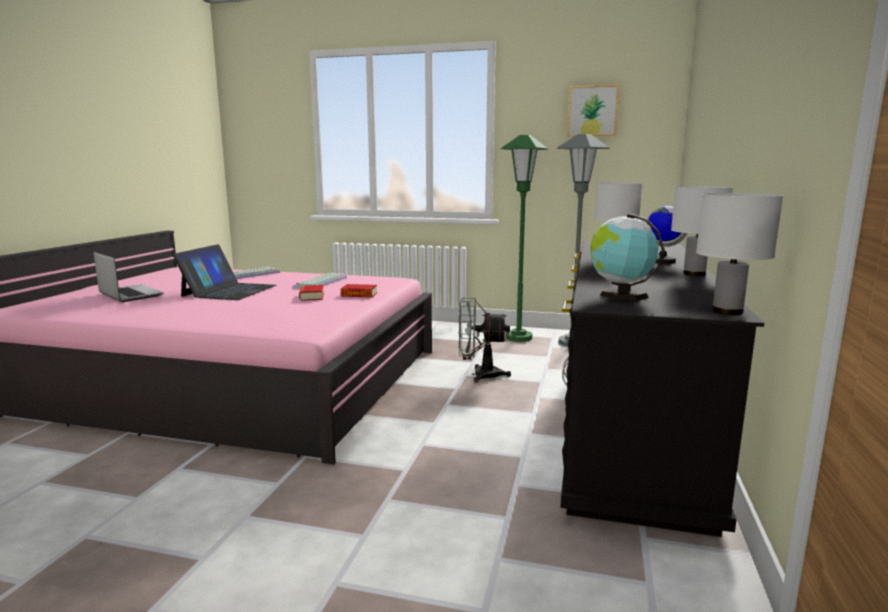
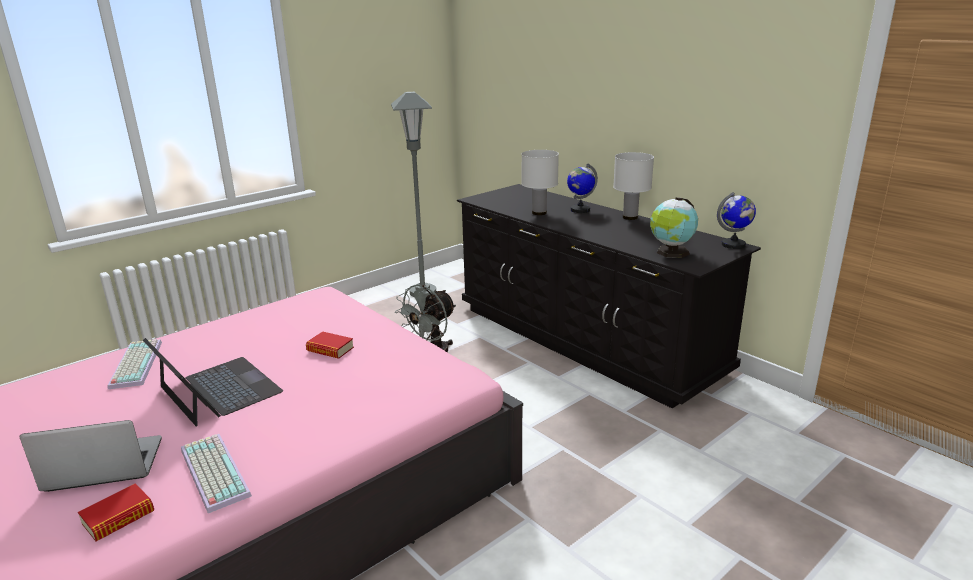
camera: 55 degrees left, 10 degrees up
keyboard [293,273,347,289] -> keyboard moved to [181,434,252,513]
book [341,284,377,298] -> book moved to [78,484,154,541]
green floor lamp [501,135,548,342] -> none
picture [567,85,619,136] -> none
white table lamp [696,193,783,315] -> globe [717,192,756,249]

